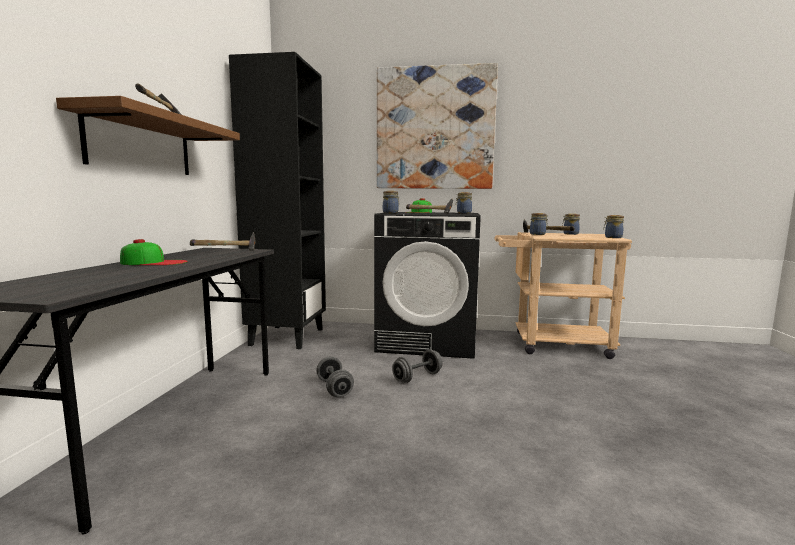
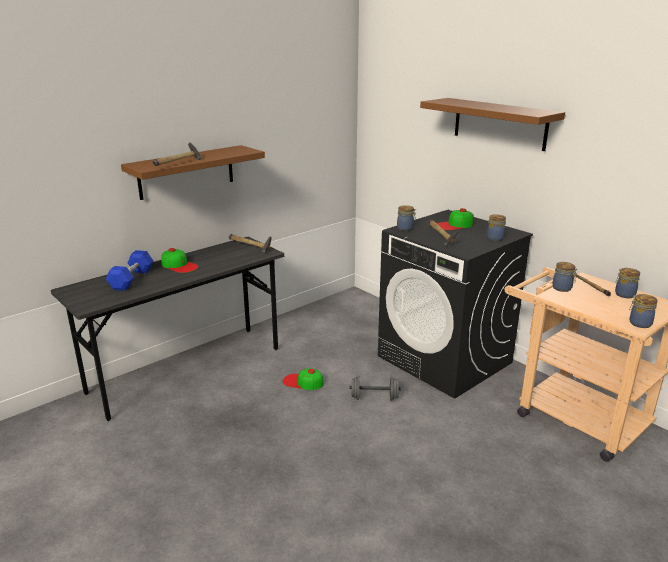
camera: 40 degrees right, 15 degrees up
black bookcase [229,52,326,349] -> none
grey dumbbell [316,356,354,397] -> cap [283,368,324,390]
picture [377,63,498,189] -> brown shelf [420,98,565,151]
none -> blue dumbbell [106,250,154,291]

